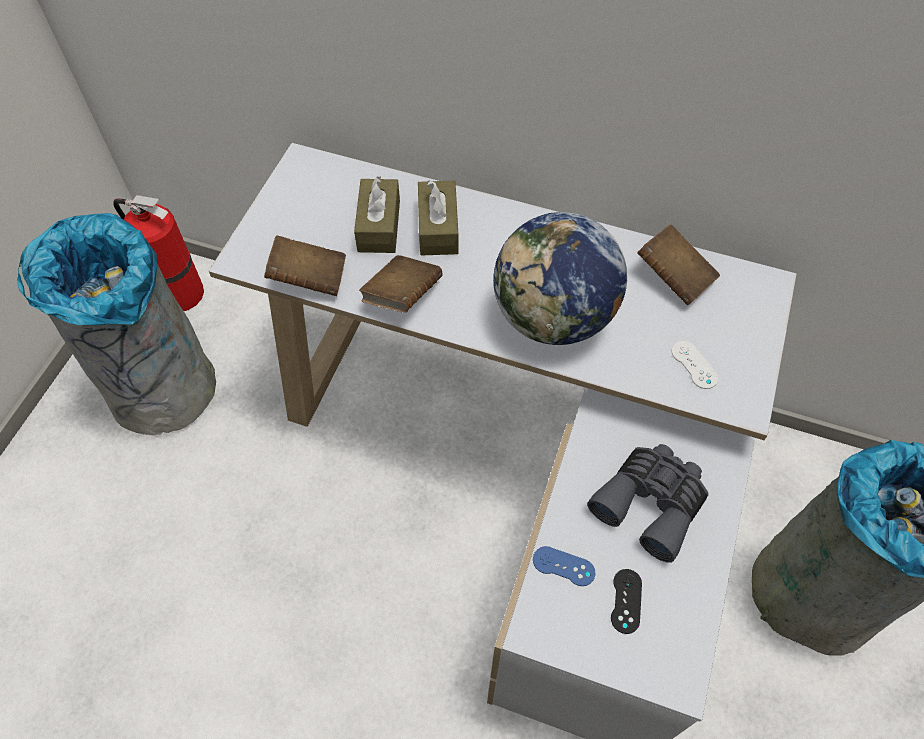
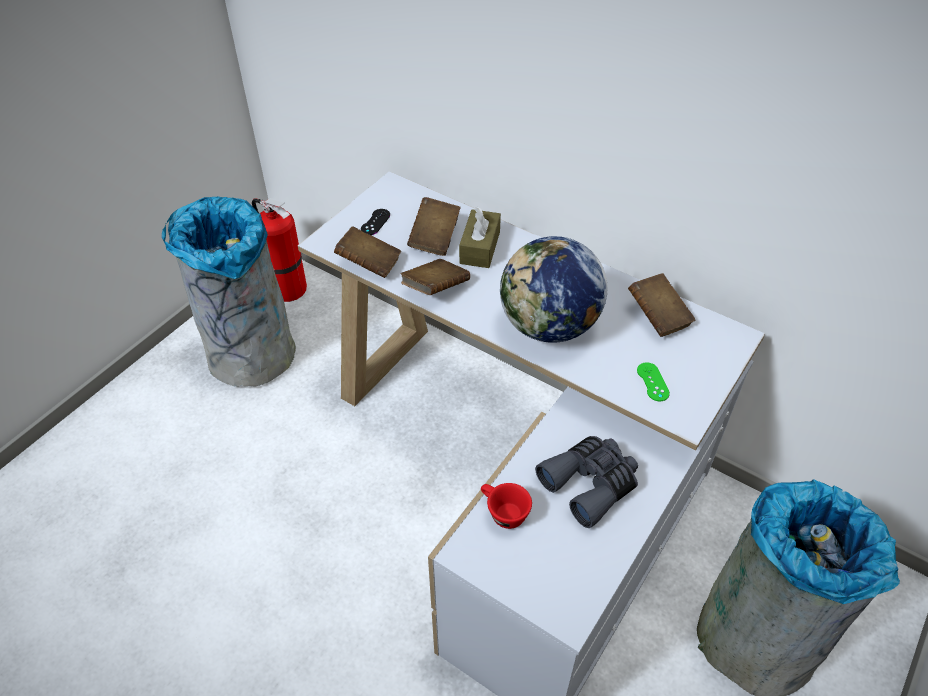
camera: 15 degrees right, 10 degrees down
brown tissue box [354,176,400,253] -> brown book [407,197,461,256]
blue game controller [533,546,596,586] -> red cup [481,483,532,529]
black game controller [611,569,642,634] -> black game controller moved to [361,209,390,235]
white game controller [671,341,718,389] -> green game controller [637,362,670,401]

